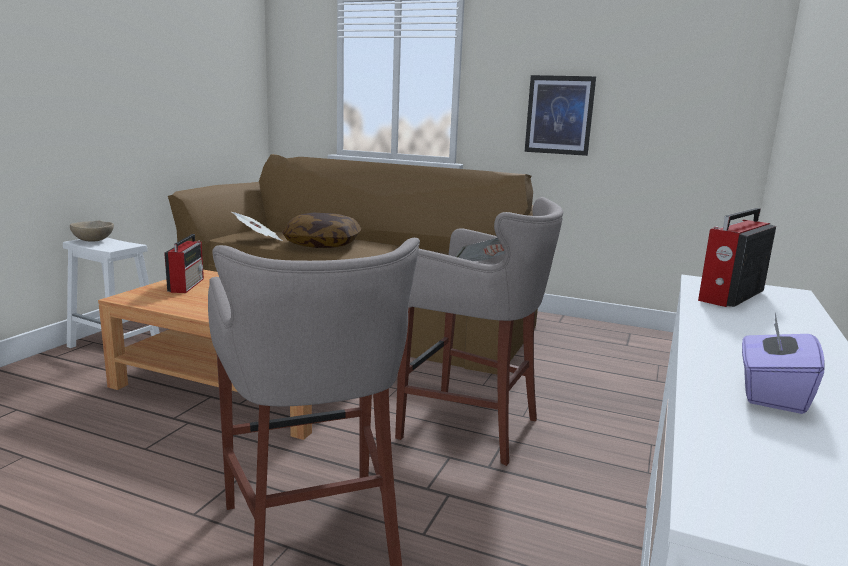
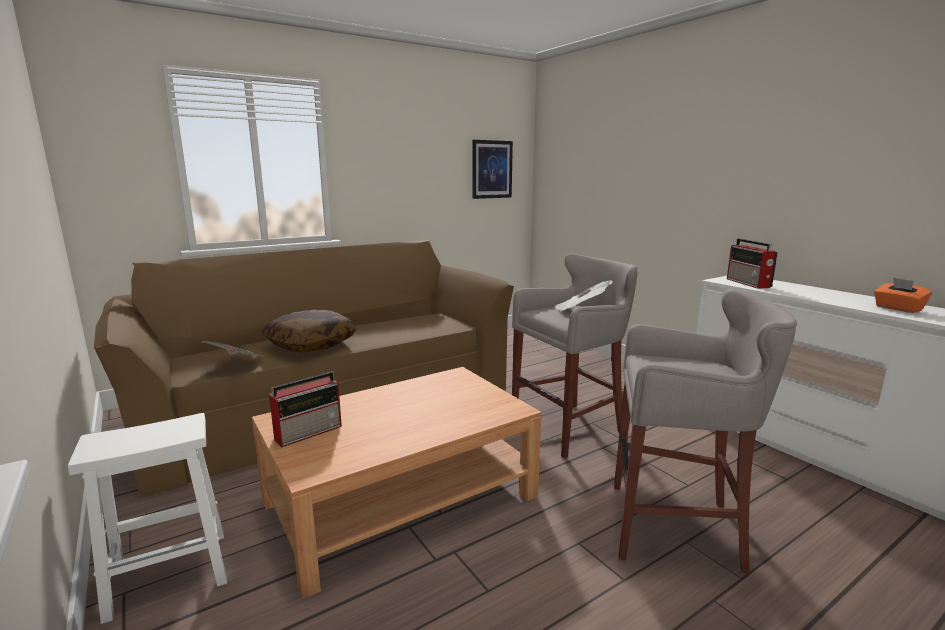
camera: 55 degrees left, 0 degrees up
beige bowl [70,221,114,242] -> none
radio [164,234,204,293] -> radio turned 105 degrees clockwise [269,371,342,448]
picture [525,75,596,156] -> picture moved to [472,140,513,199]
purple tissue box [742,312,825,414] -> orange tissue box [874,277,933,313]

